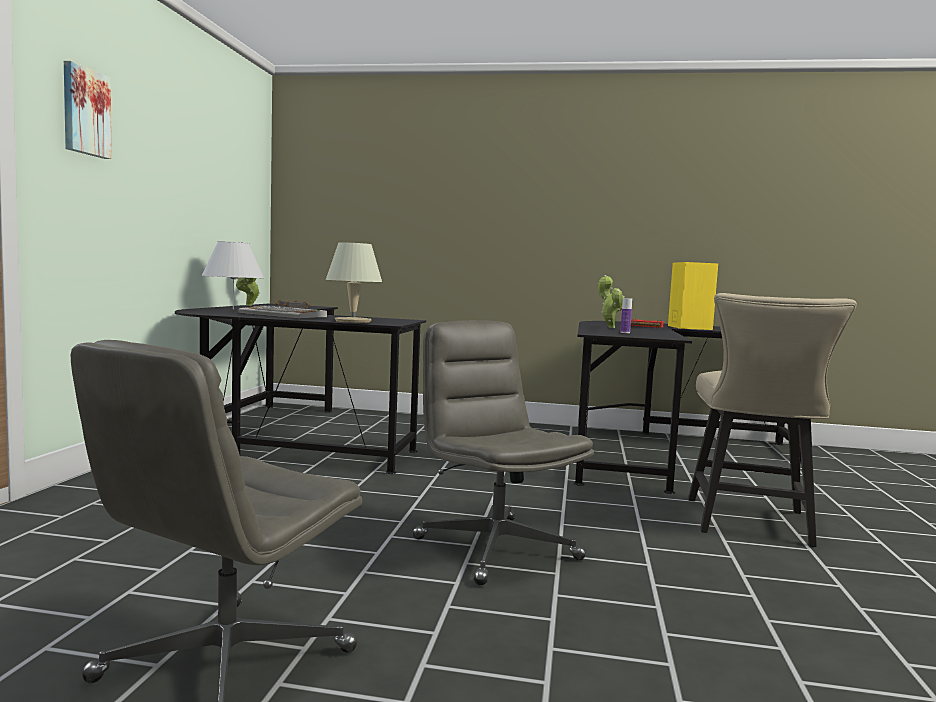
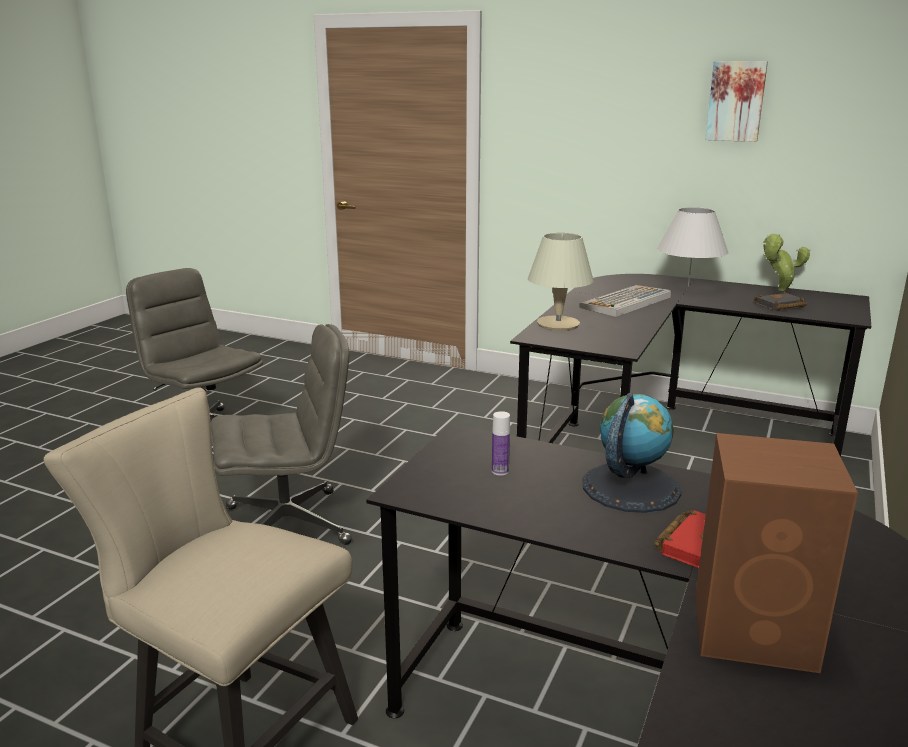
camera: 105 degrees right, 15 degrees up
picture [64,61,112,159] -> picture moved to [705,61,768,142]
potted plant [598,275,625,328] -> globe [583,393,682,513]
yellow speaker [668,262,718,330] -> brown speaker [695,433,858,673]

